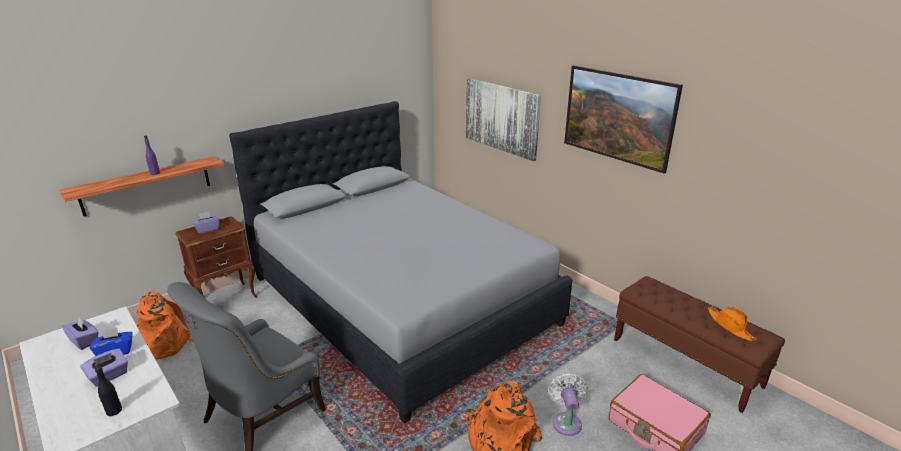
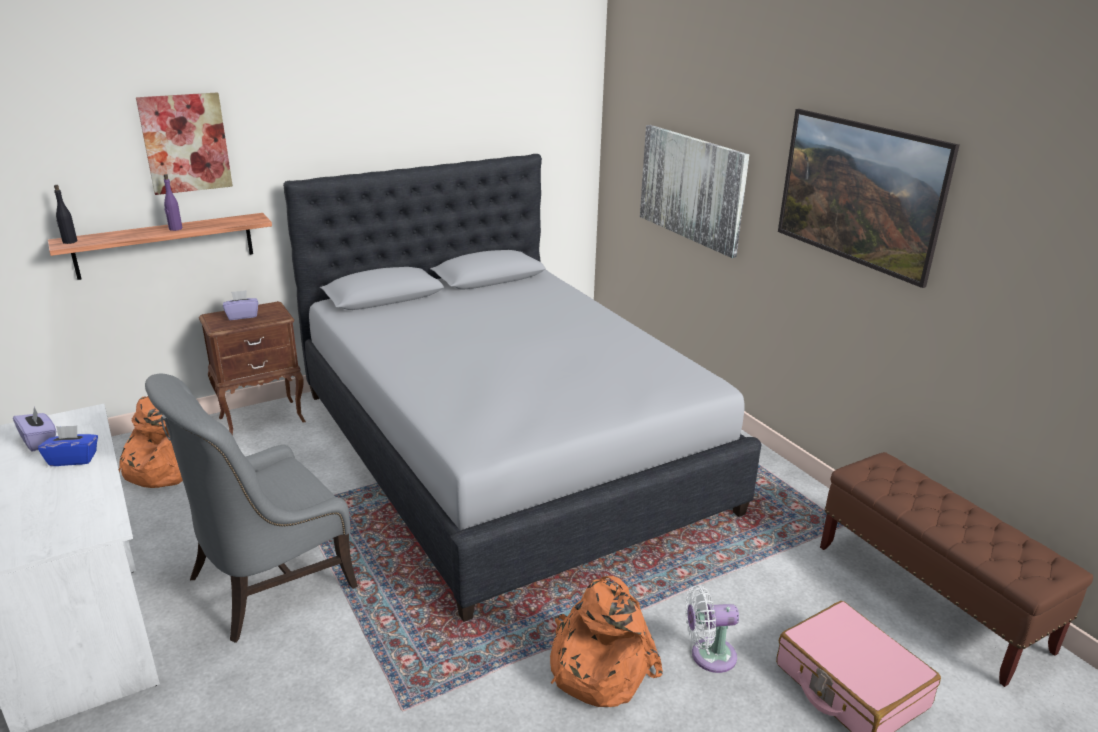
camera: 10 degrees right, 0 degrees up
purple tissue box [80,348,128,387] -> none
black bottle [94,363,122,416] -> black bottle moved to [54,185,77,244]
white fan [548,373,588,436] -> white fan turned 105 degrees counterclockwise [685,585,739,673]
orange hat [708,306,757,341] -> none
none -> picture [136,92,233,195]

